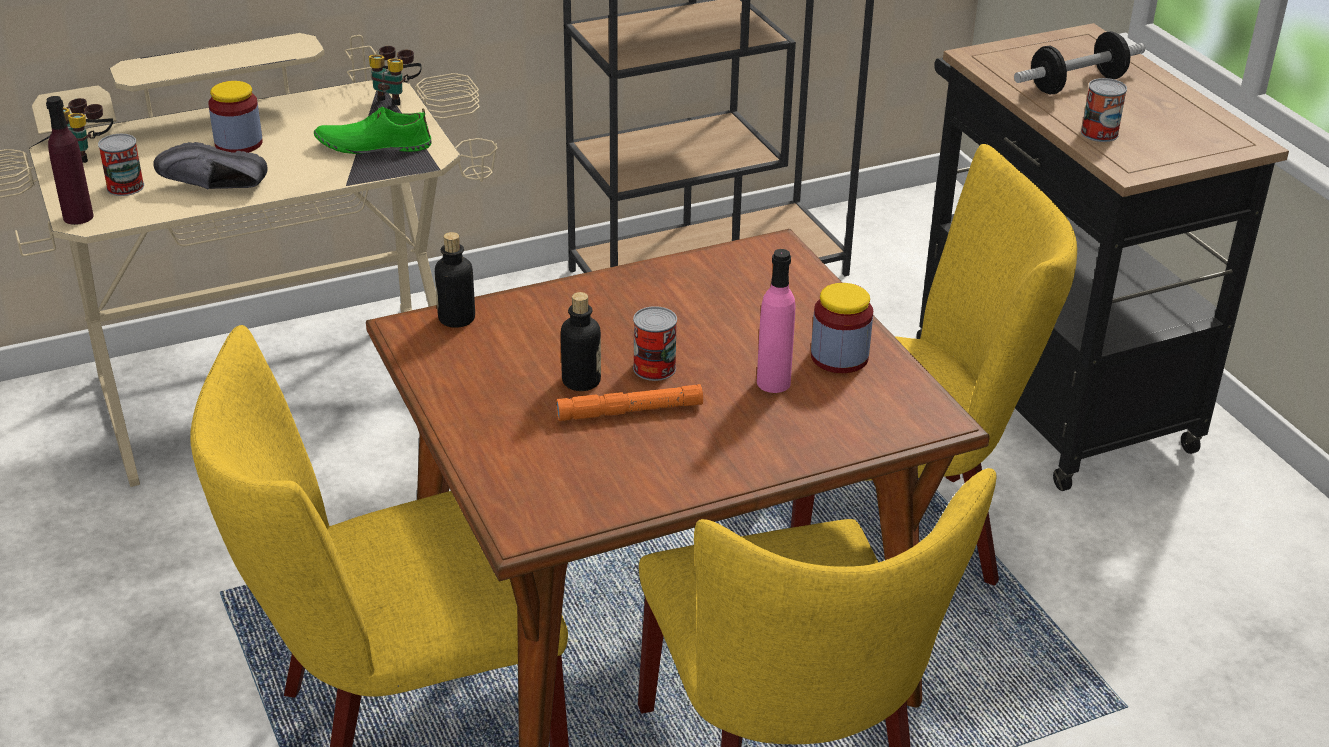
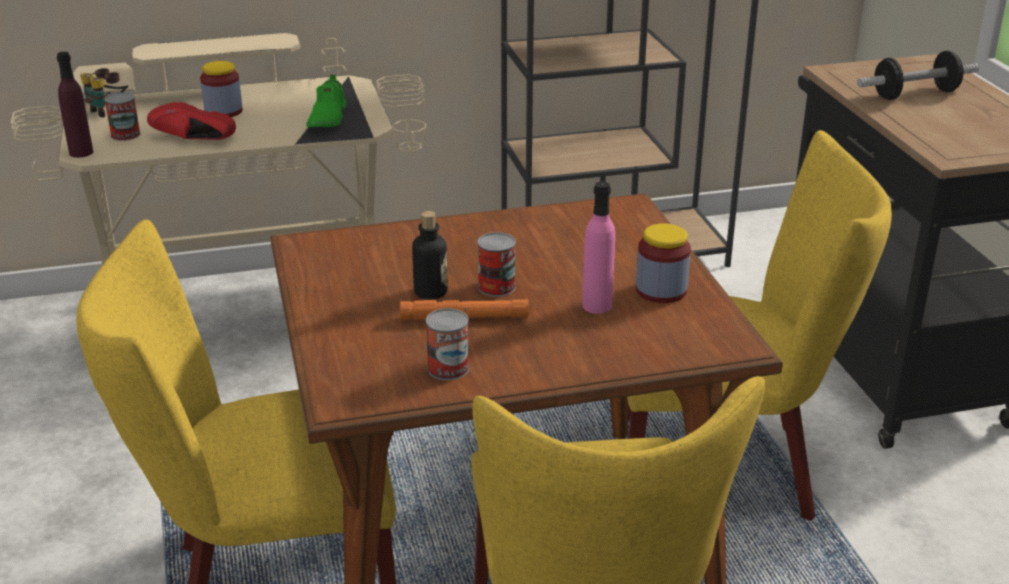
camera: 10 degrees right, 5 degrees down
black shoe [153,142,268,189] -> red shoe [147,102,236,140]
green shoe [314,107,431,154] -> green shoe turned 90 degrees counterclockwise [306,75,347,127]
binoculars [369,46,422,106] -> none
bottle [435,232,475,328] -> none
can [1081,78,1127,142] -> can moved to [426,308,469,381]

